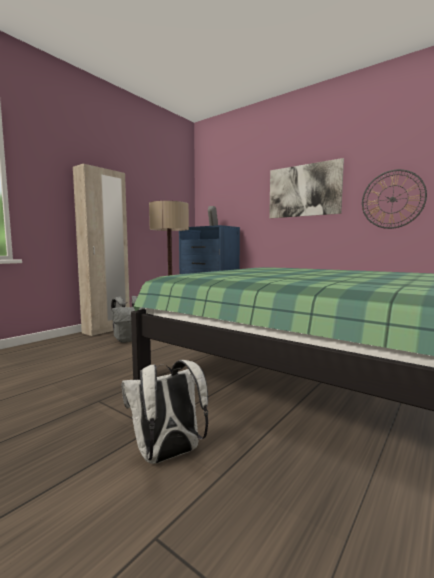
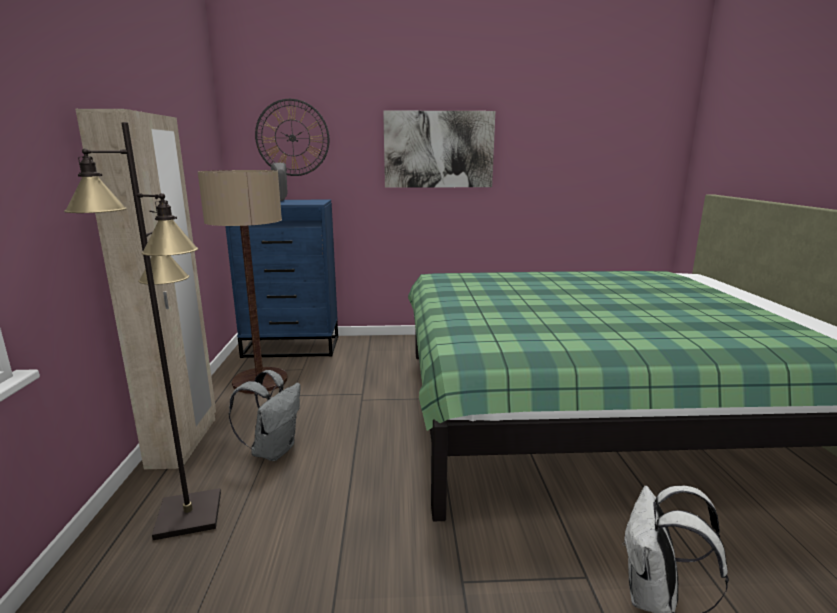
camera: 40 degrees left, 10 degrees up
wall clock [362,169,427,229] -> wall clock moved to [255,99,330,176]
none -> black floor lamp [64,122,221,540]

